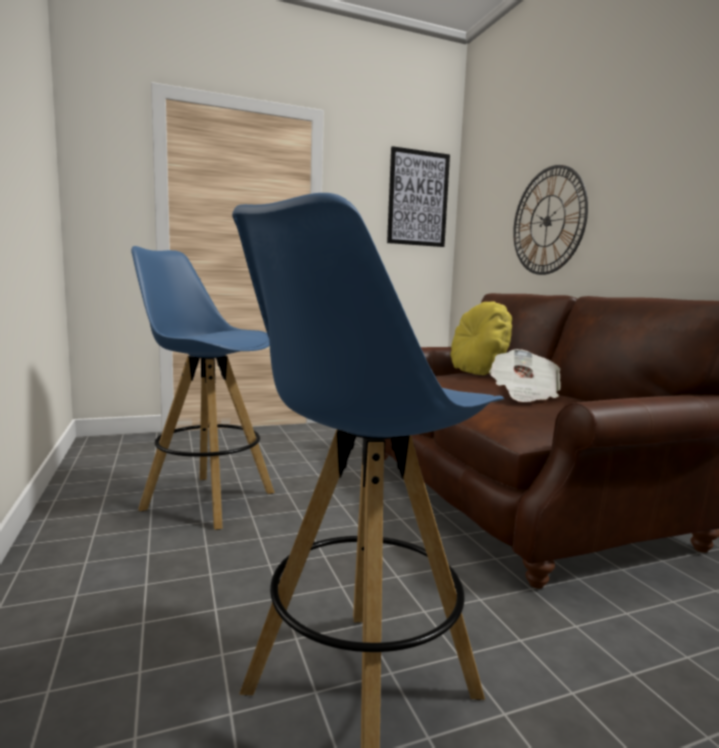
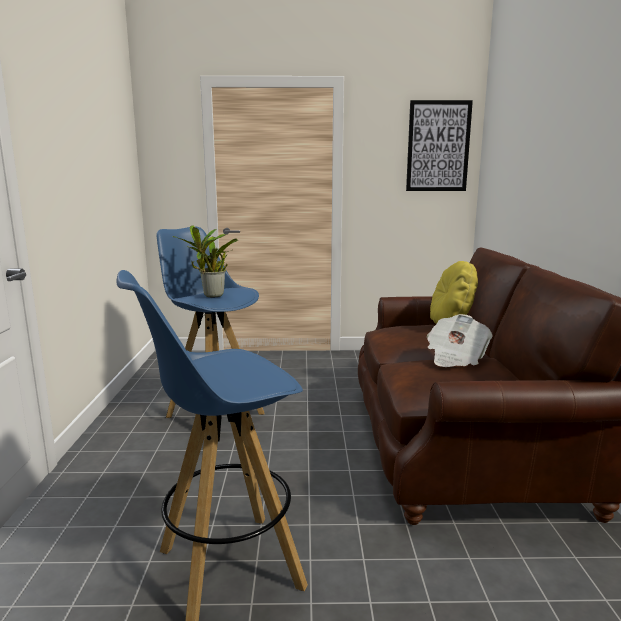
camera: 20 degrees right, 5 degrees up
wall clock [513,165,588,275] -> none
none -> potted plant [173,225,238,297]

